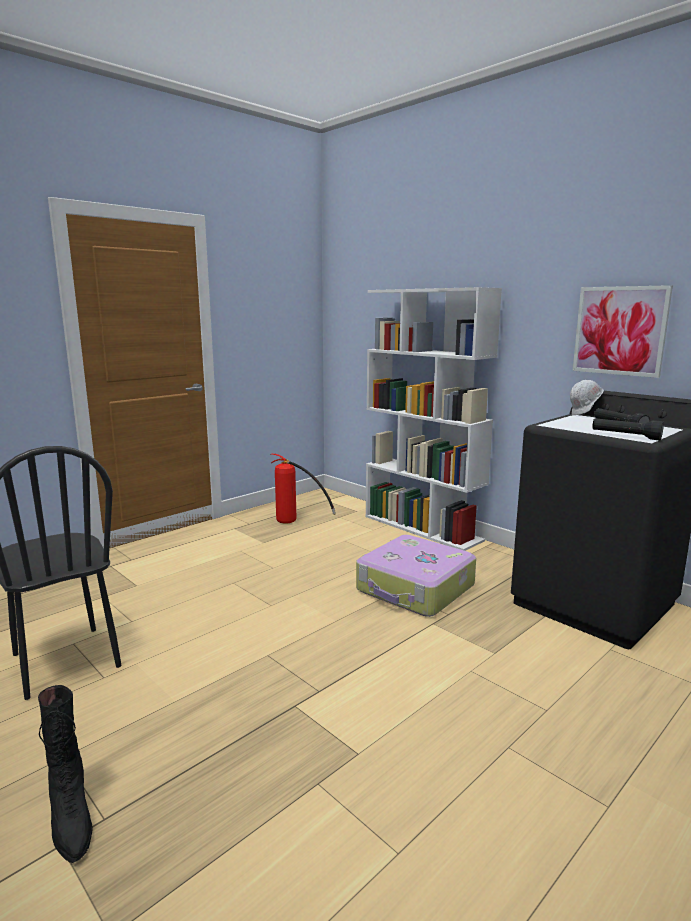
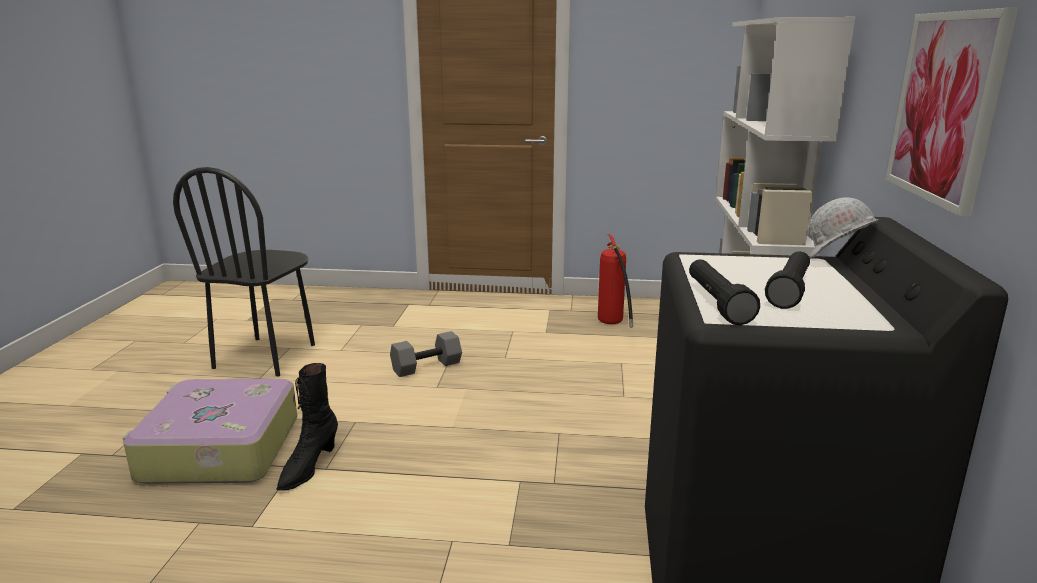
camera: 50 degrees right, 5 degrees up
black boot [38,685,93,863] -> black boot moved to [276,363,338,491]
suitcase [356,535,476,617] -> suitcase moved to [123,379,297,484]
none -> grey dumbbell [390,331,462,377]

